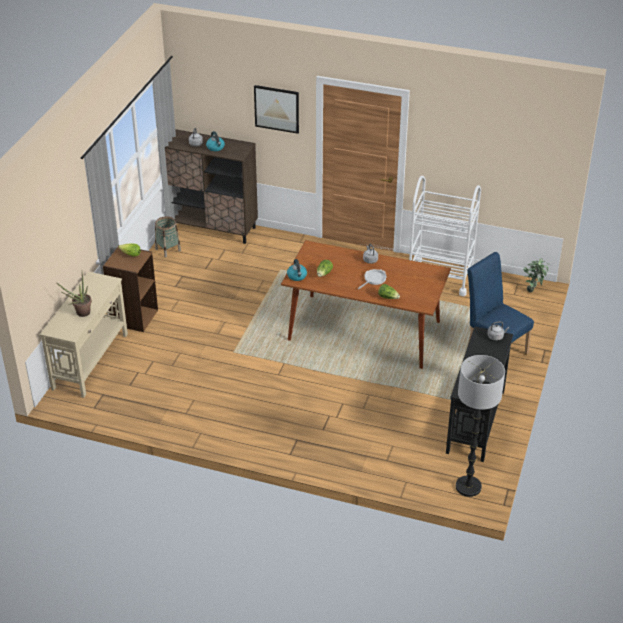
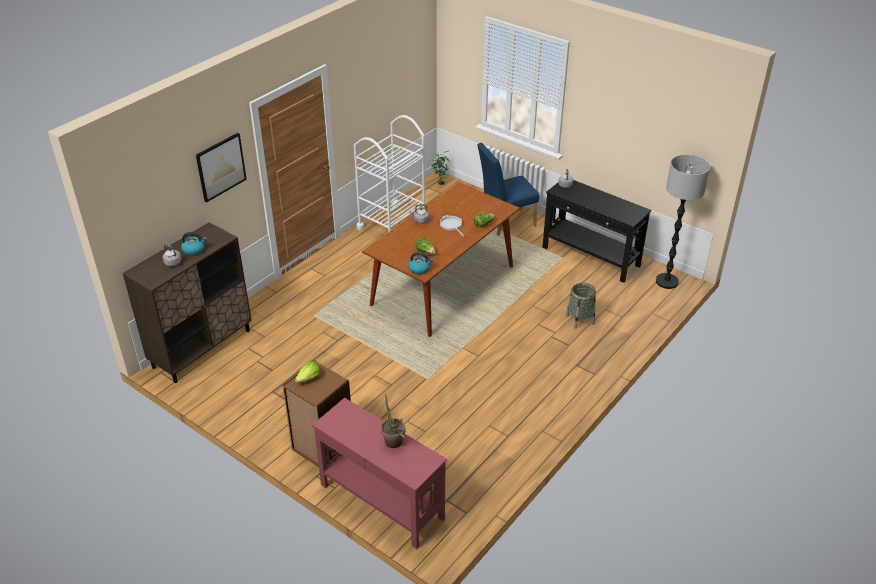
camera: 70 degrees left, 0 degrees up
beige console table [40,272,128,398] -> red console table [312,398,447,549]
basket [155,216,181,258] -> basket moved to [566,283,596,329]

